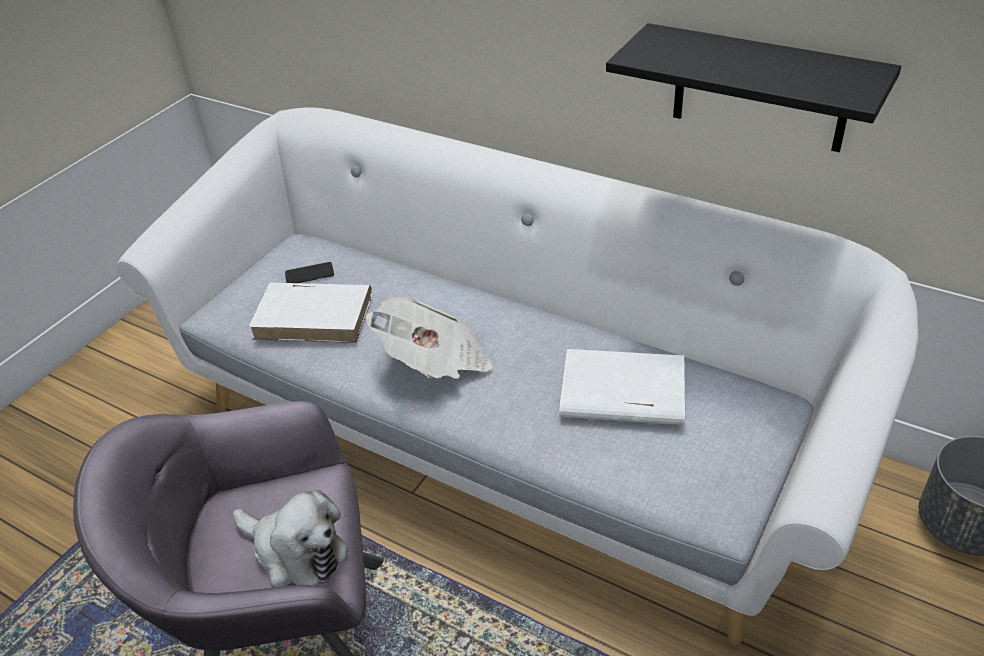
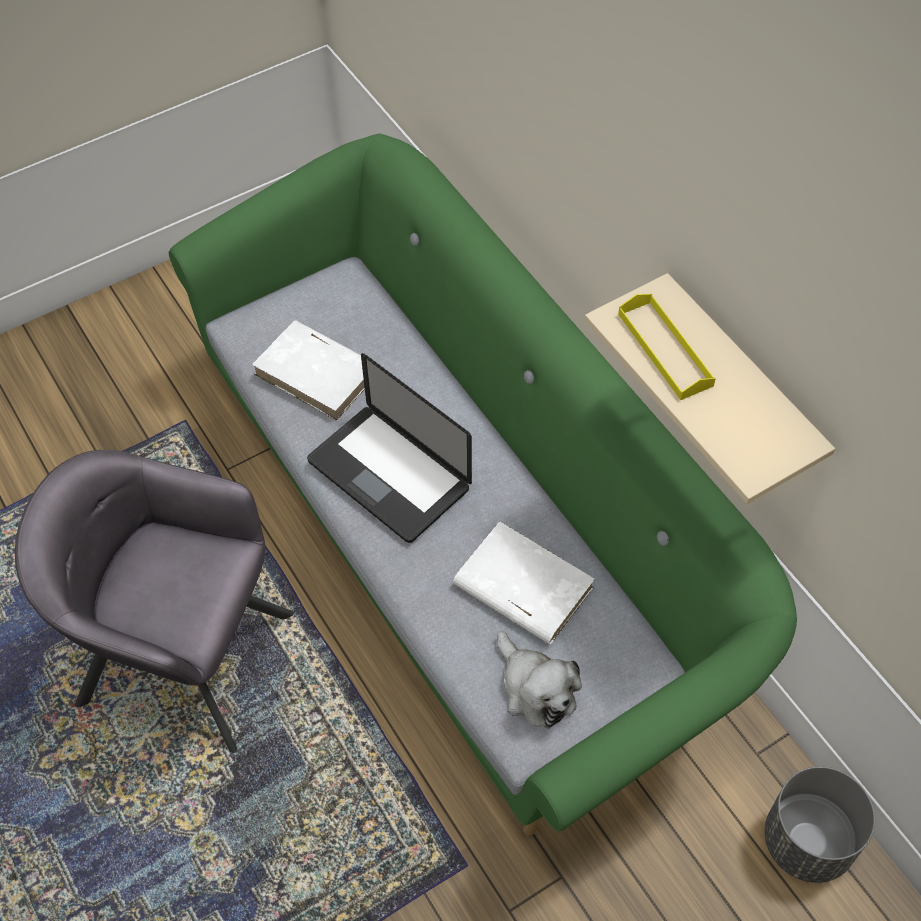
camera: 25 degrees right, 15 degrees up
white sofa [117,107,918,645] -> green sofa [169,133,797,835]
plush toy [233,490,348,587] -> plush toy moved to [497,631,582,729]
phone [285,262,334,283] -> none
newspaper [365,296,494,379] -> laptop [307,353,472,543]
black shelf [606,23,901,152] -> beige shelf [585,273,835,504]
none -> yellow tray [618,294,716,400]

